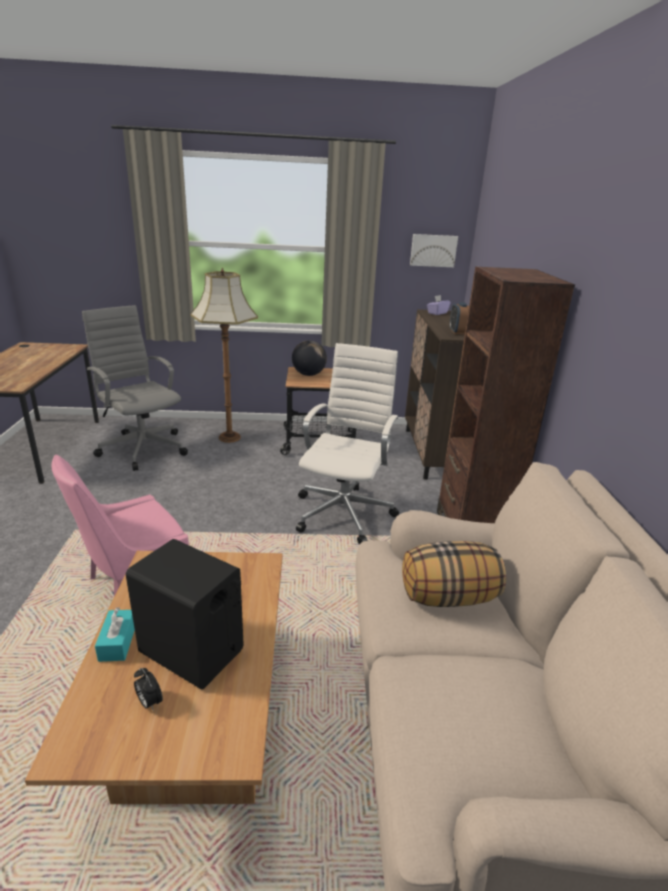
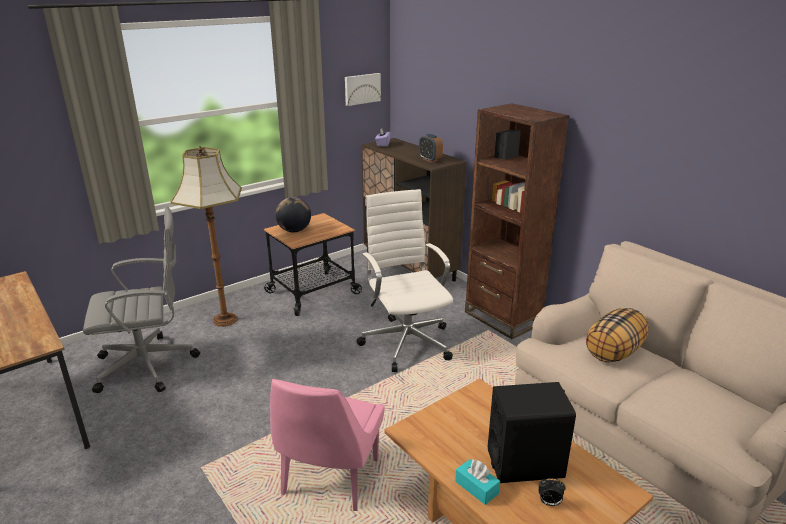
camera: 35 degrees left, 0 degrees up
grey office chair [82,305,188,471] -> grey office chair turned 150 degrees clockwise [83,207,200,393]

